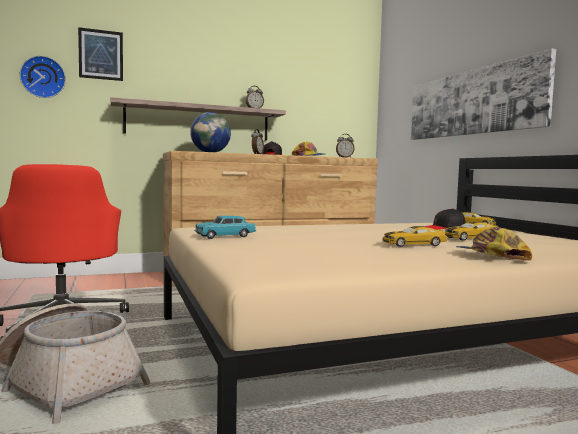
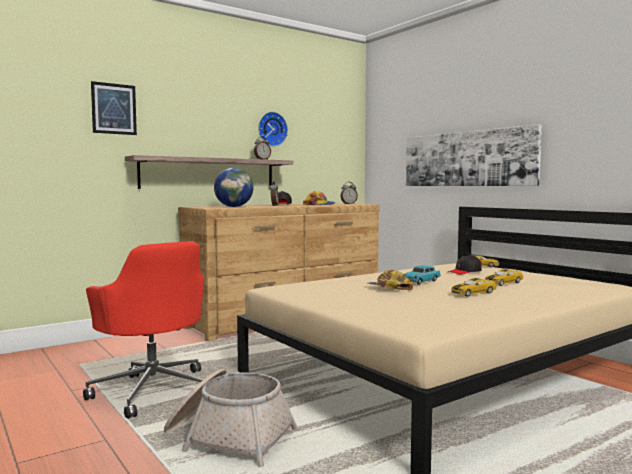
camera: 15 degrees left, 0 degrees up
wall clock [20,56,66,98] -> wall clock moved to [258,112,288,146]
turquoise toy car [194,216,256,239] -> turquoise toy car moved to [404,265,441,285]
cap [456,227,532,260] -> cap moved to [367,269,413,290]

